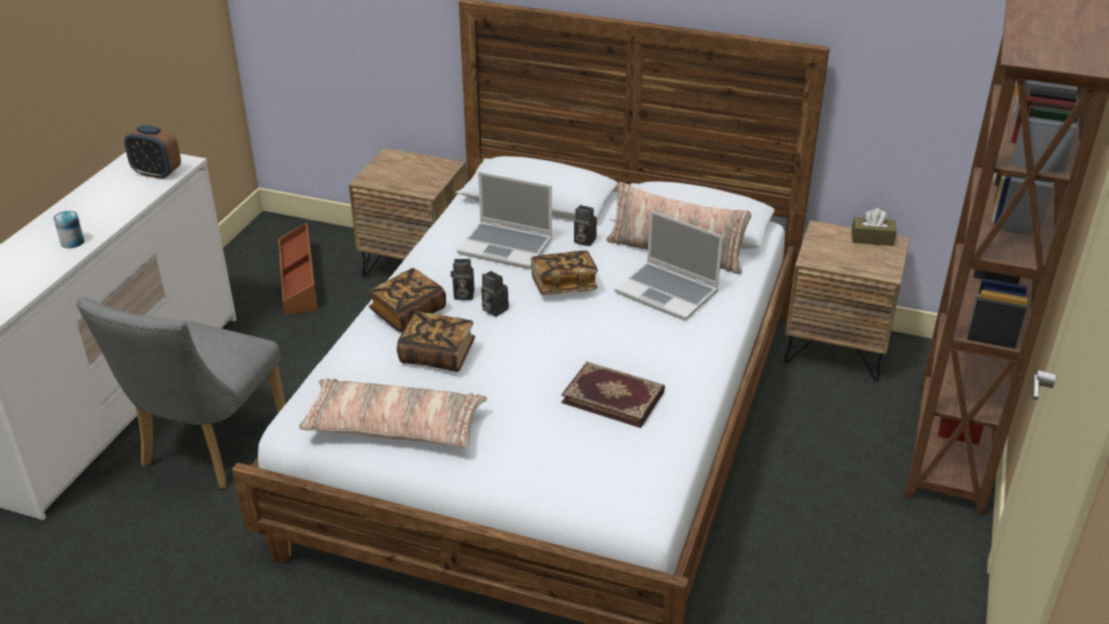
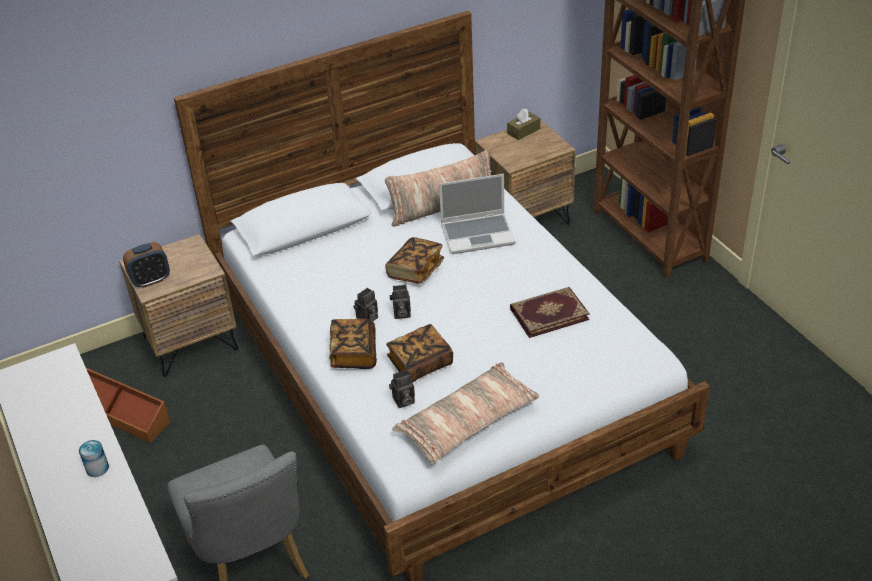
camera: 45 degrees left, 5 degrees up
alarm clock [124,125,181,179] -> alarm clock moved to [123,242,170,288]
laptop [457,172,552,269] -> none
camera [574,205,597,246] -> camera moved to [389,370,415,408]

